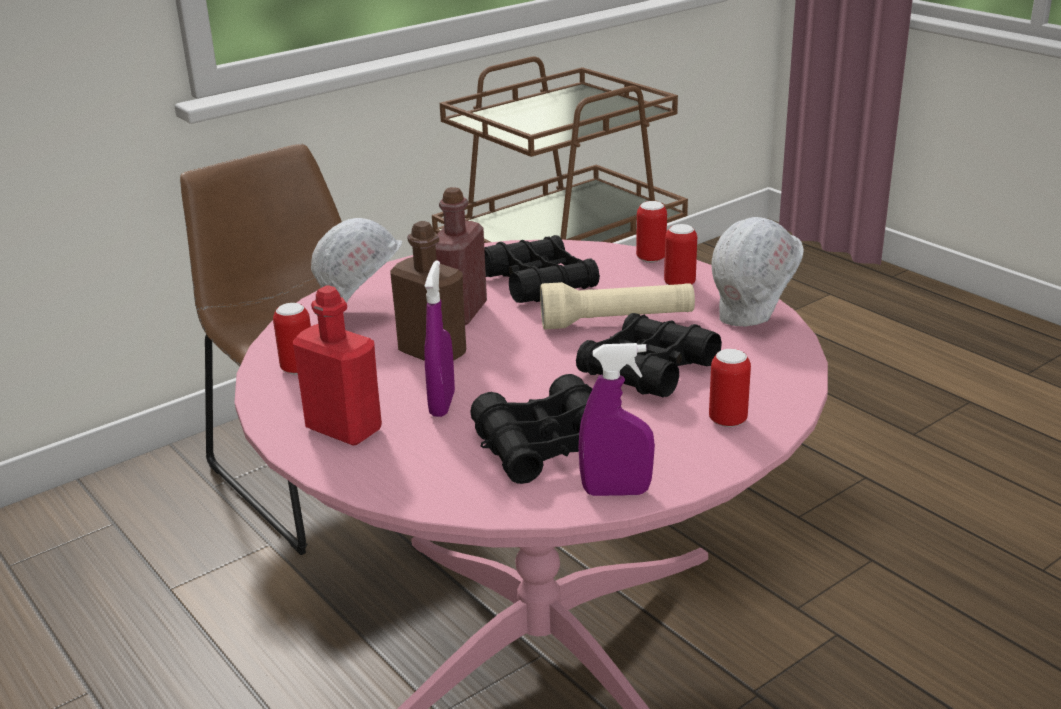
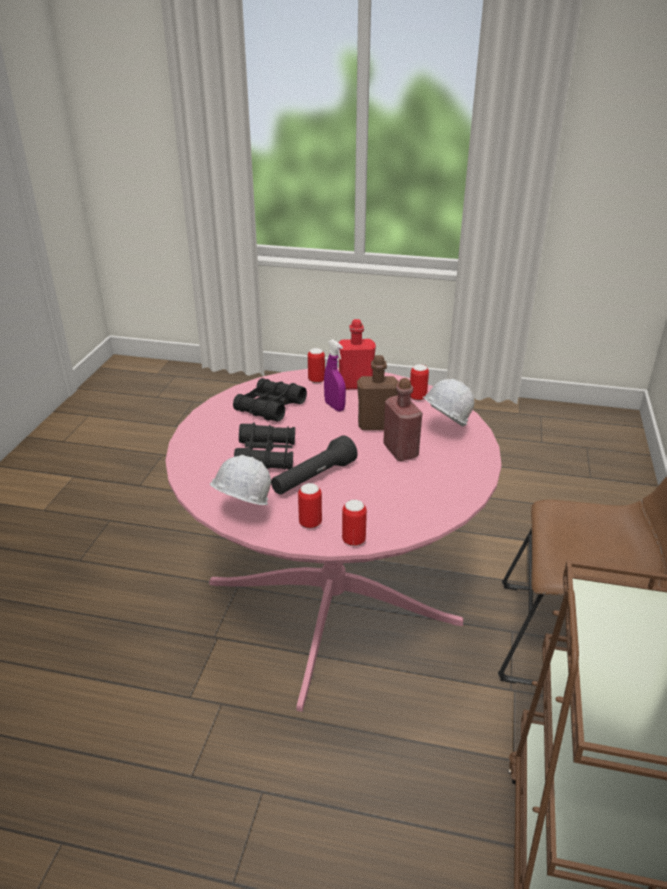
camera: 140 degrees right, 5 degrees up
black binoculars [484,235,600,303] -> none
beige flashlight [540,282,695,329] -> black flashlight [271,435,357,495]
purple spray bottle [579,343,655,496] -> none
can [709,349,751,427] -> can moved to [308,348,325,383]

